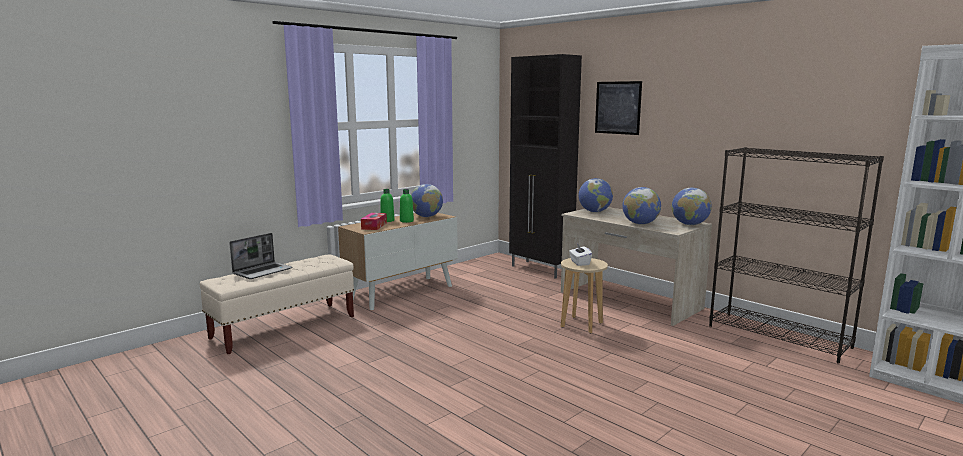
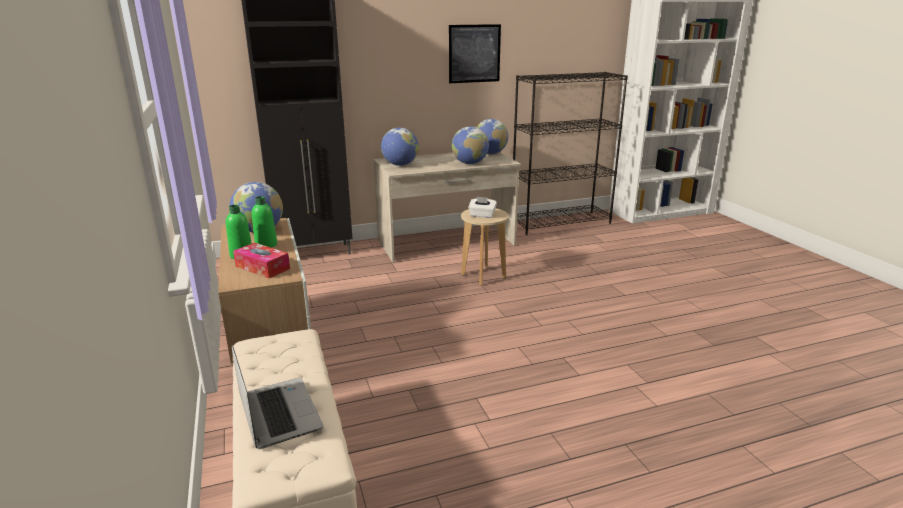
camera: 65 degrees left, 10 degrees up
picture [595,81,642,135] -> picture moved to [449,24,501,83]

